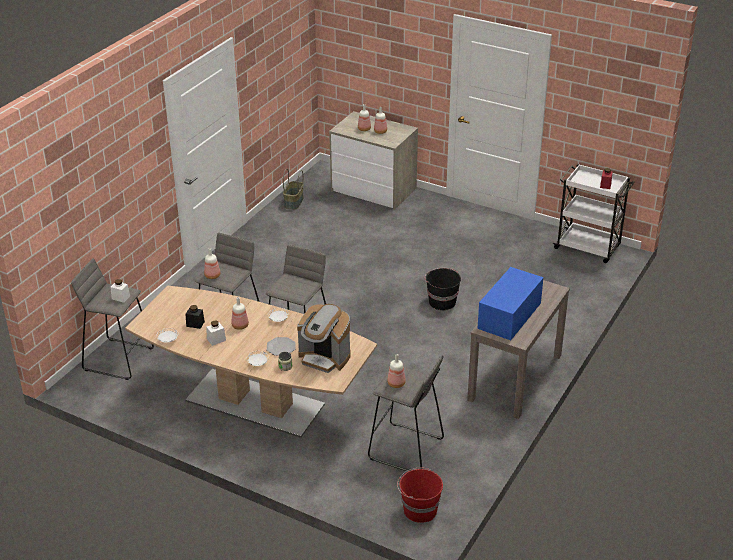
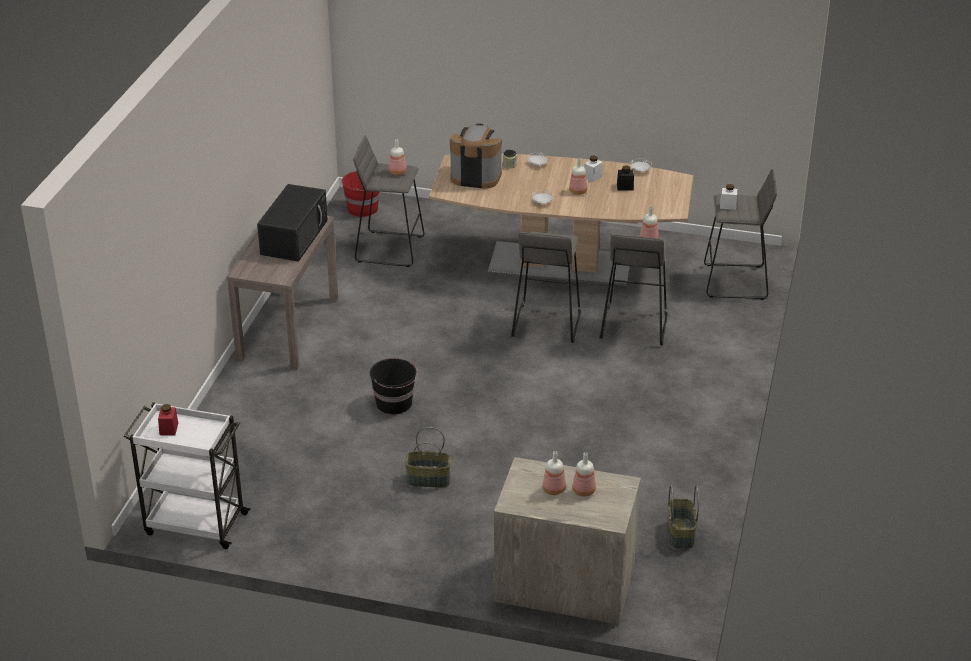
camera: 165 degrees right, 0 degrees up
plate [267,337,296,356] -> none
blue microwave [477,267,544,340] -> black microwave [257,184,328,262]
none -> basket [405,427,451,487]

